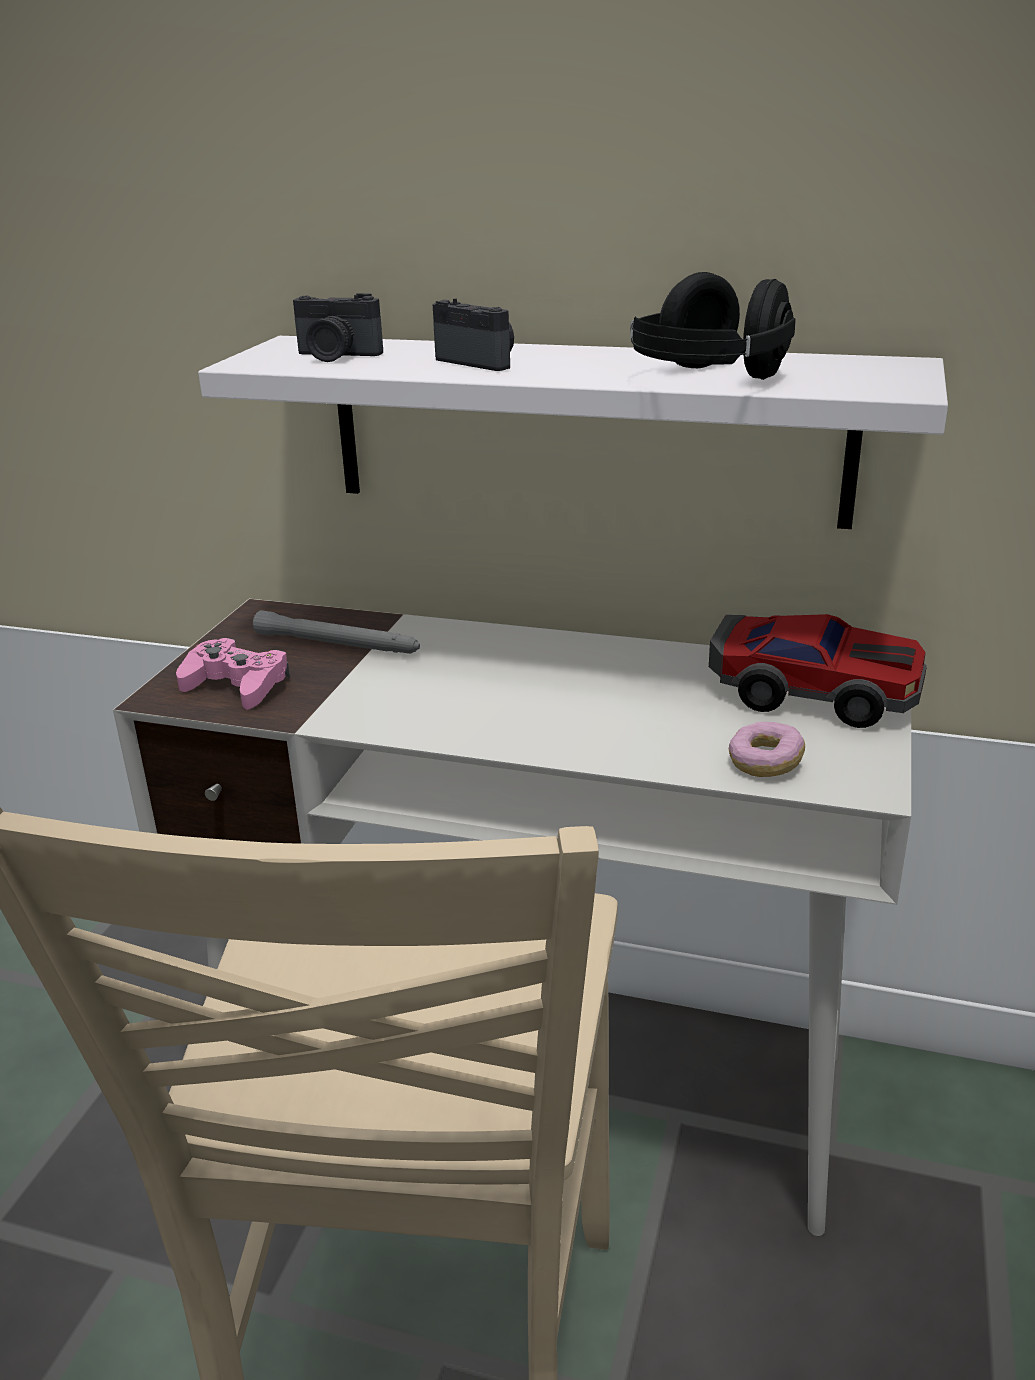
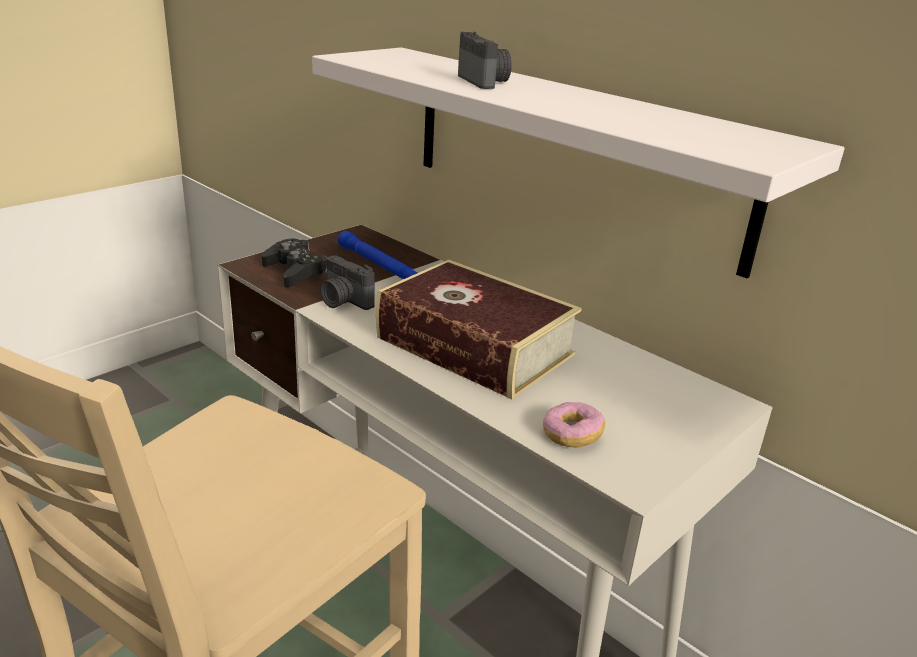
camera: 25 degrees right, 0 degrees up
pink game controller [176,638,290,710] -> black game controller [262,239,327,287]
grey flashlight [253,610,420,654] -> blue flashlight [338,231,418,279]
camera [293,293,383,362] -> camera moved to [320,255,375,310]
black headphones [630,272,796,380] -> none
toy car [709,614,927,728] -> none
none -> book [376,259,581,399]

